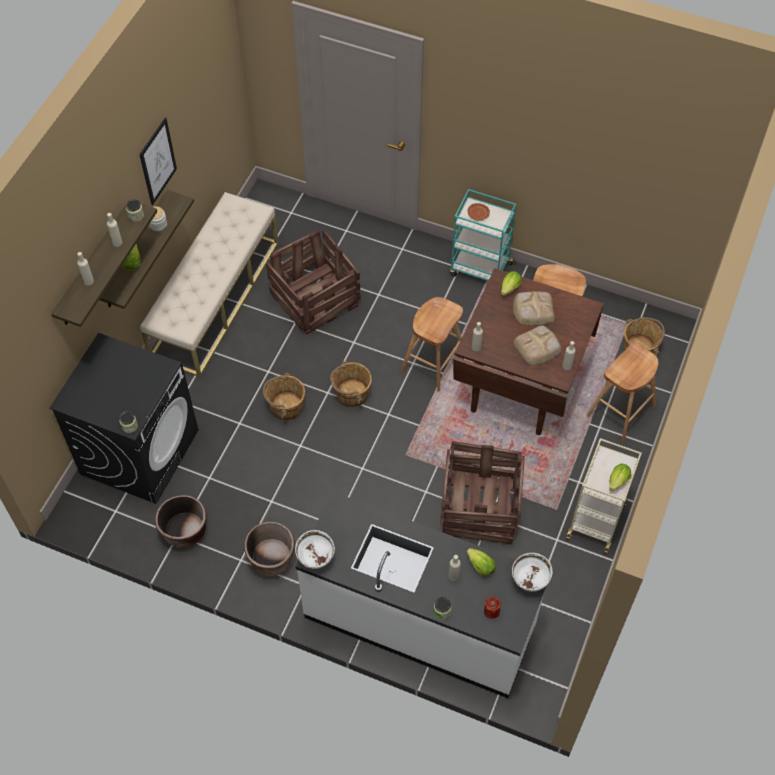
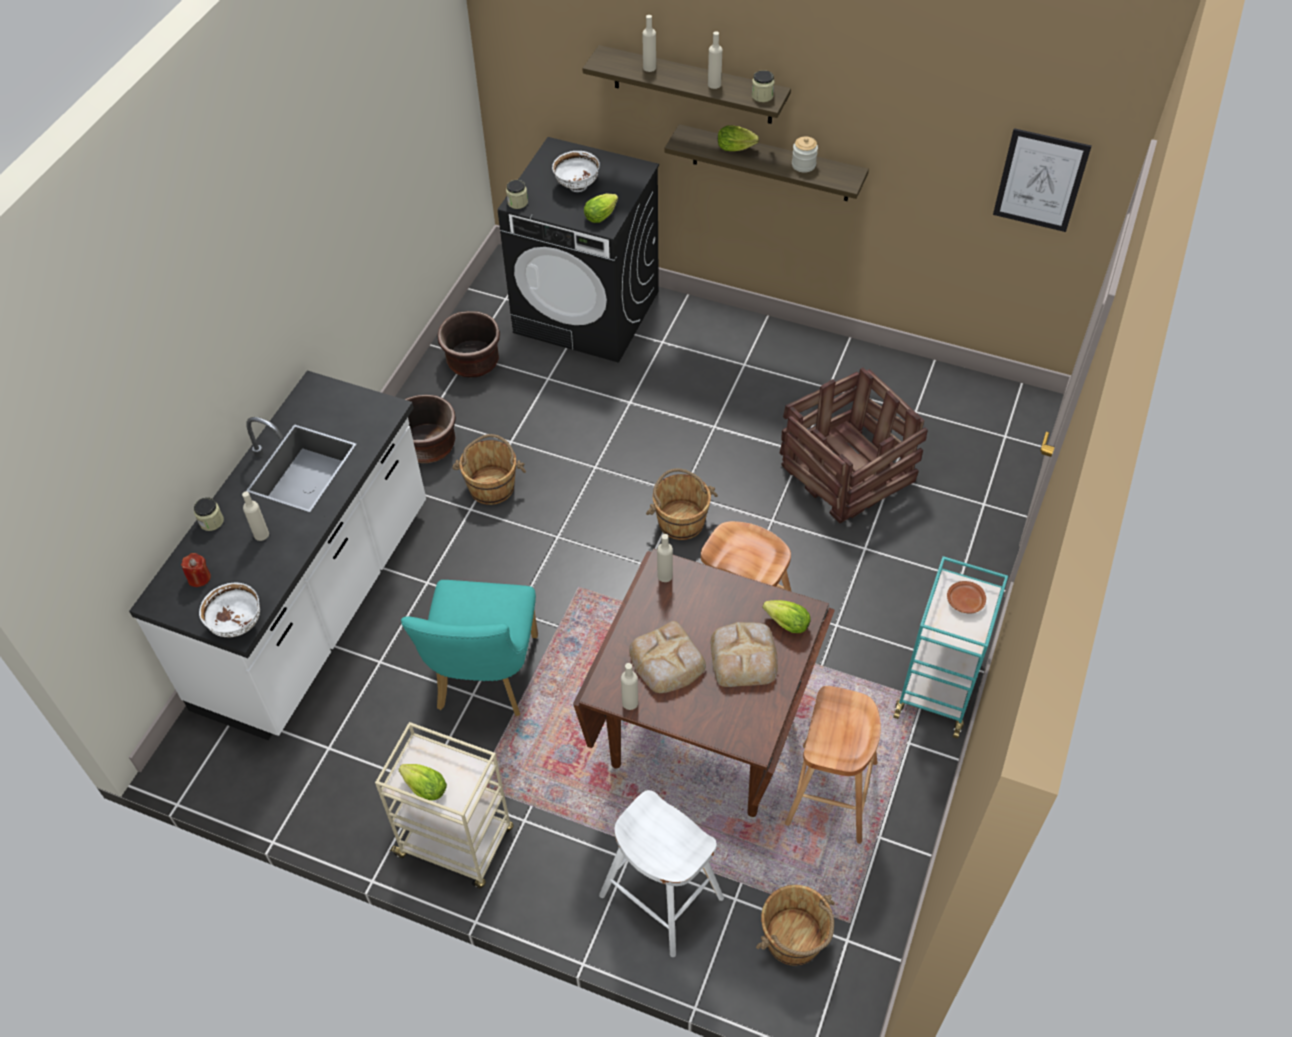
camera: 90 degrees right, 5 degrees down
picture [139,118,177,205] -> picture moved to [993,128,1091,232]
beige bench [140,192,279,377] -> none
brown bucket [263,373,305,420] -> brown bucket moved to [452,434,526,505]
white bowl [295,530,335,569] -> white bowl moved to [552,151,600,192]
crate [440,441,525,544] -> turquoise chair [401,580,538,716]
lettuce [467,548,495,576] -> lettuce moved to [584,194,618,223]
brown stool [587,342,658,442] -> white stool [599,790,724,957]

